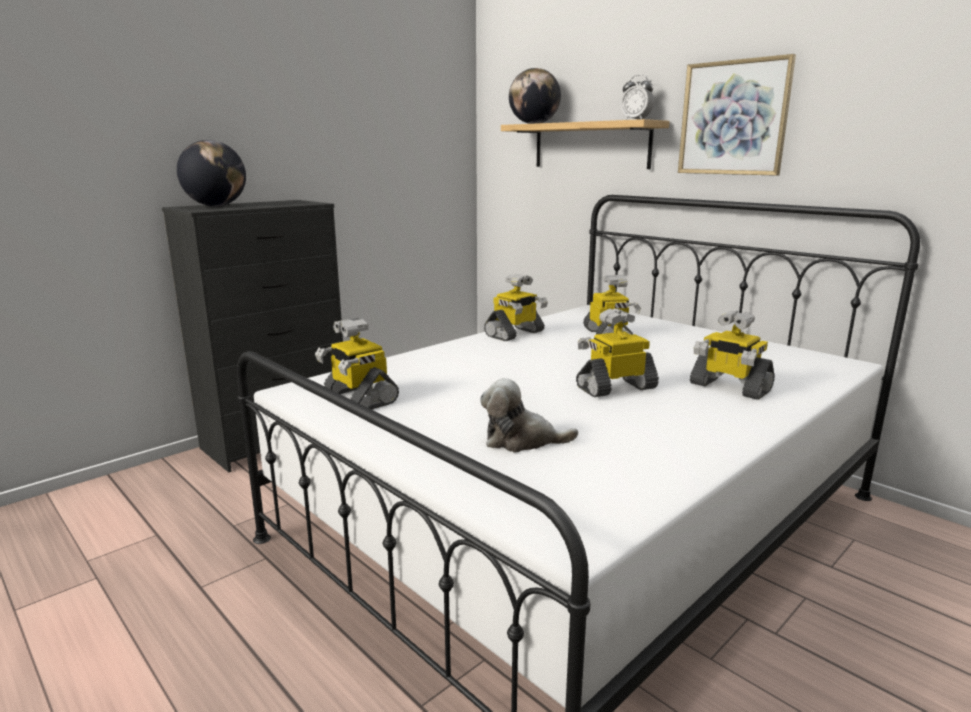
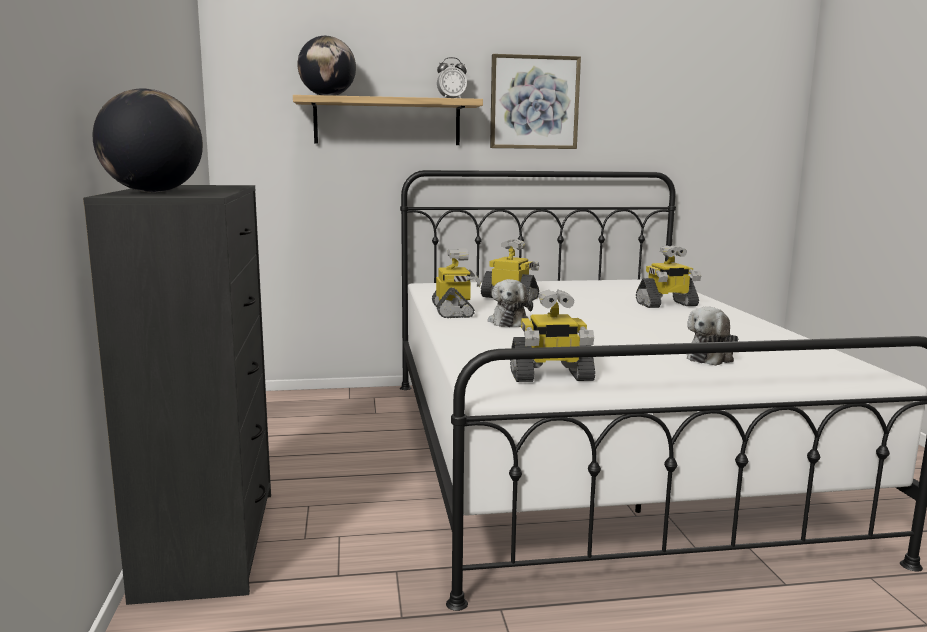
camera: 55 degrees left, 5 degrees down
toy robot [576,308,659,397] -> none
none -> plush toy [488,279,533,327]

